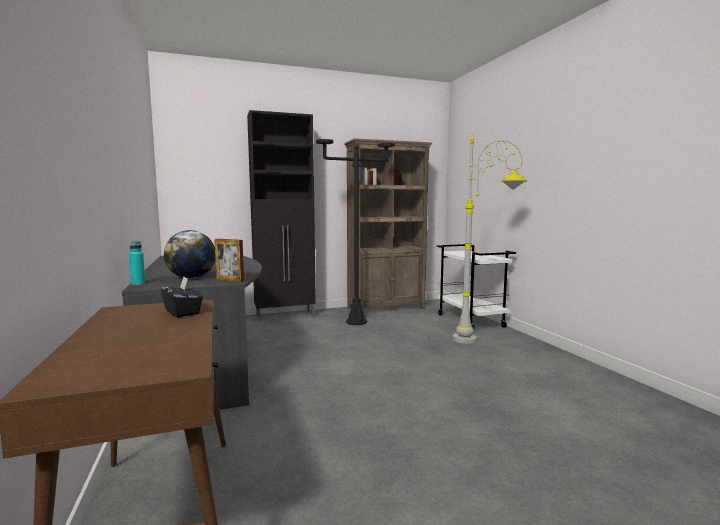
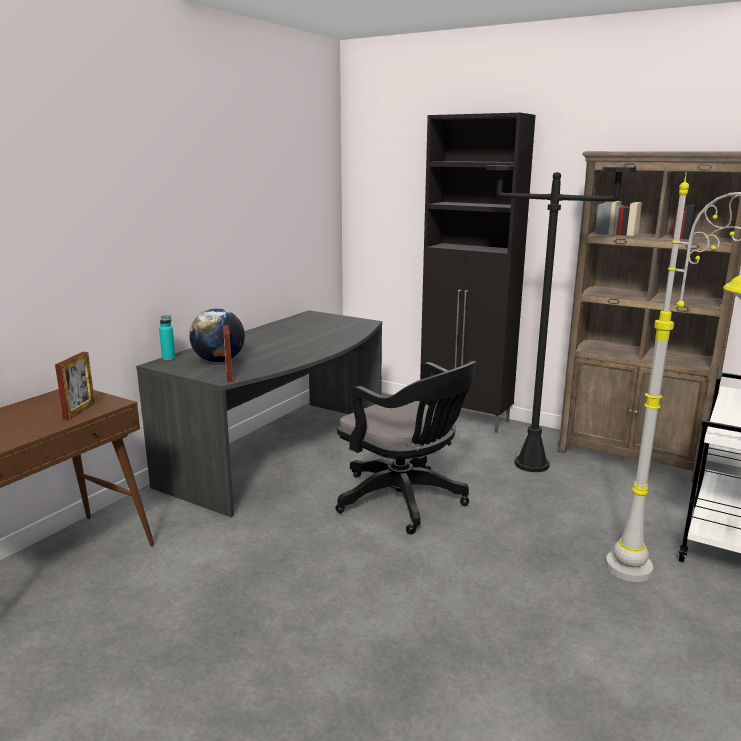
camera: 50 degrees right, 10 degrees up
black tissue box [161,277,203,317] -> picture frame [55,352,95,420]
none -> black office chair [335,361,476,535]

